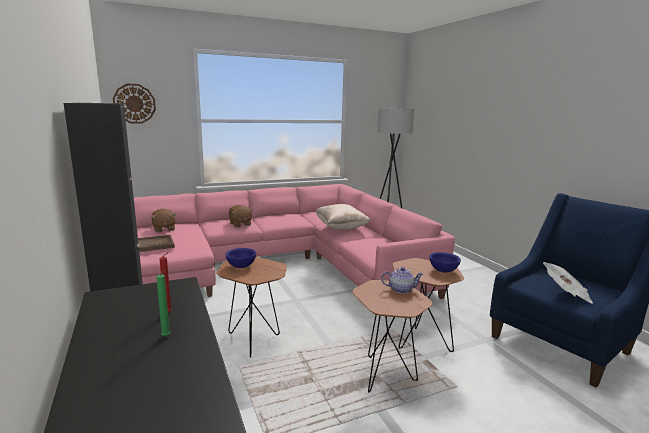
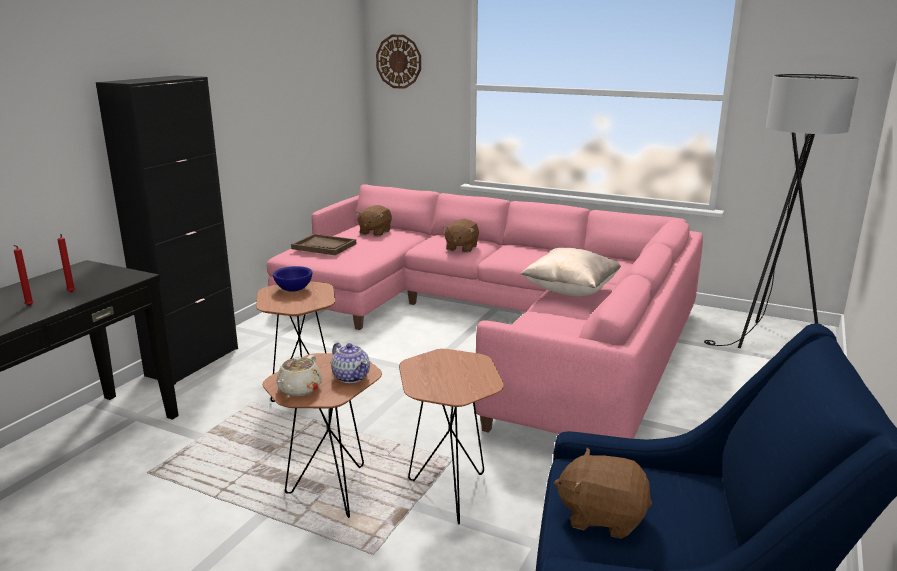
camera: 50 degrees right, 5 degrees up
green candle [156,270,170,336] -> red candle [14,245,34,306]
blue bowl [429,252,461,272] -> none
newspaper [543,262,593,303] -> brown plush toy [554,448,652,539]
none -> beige teapot [277,355,322,396]

